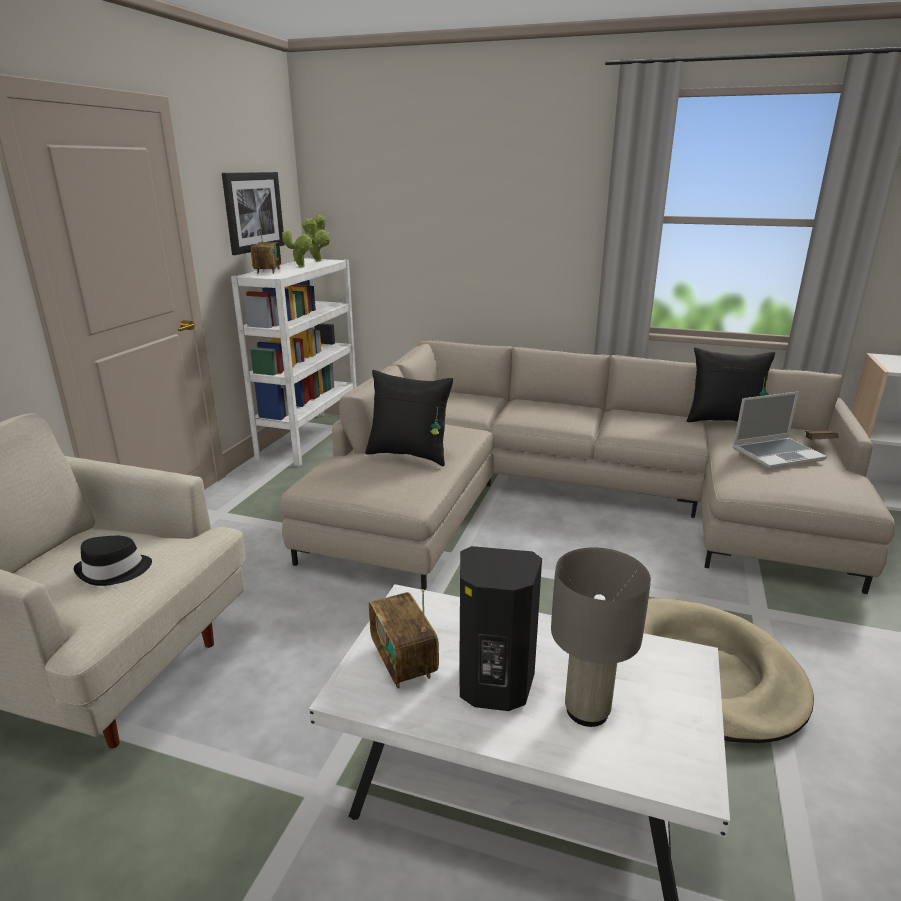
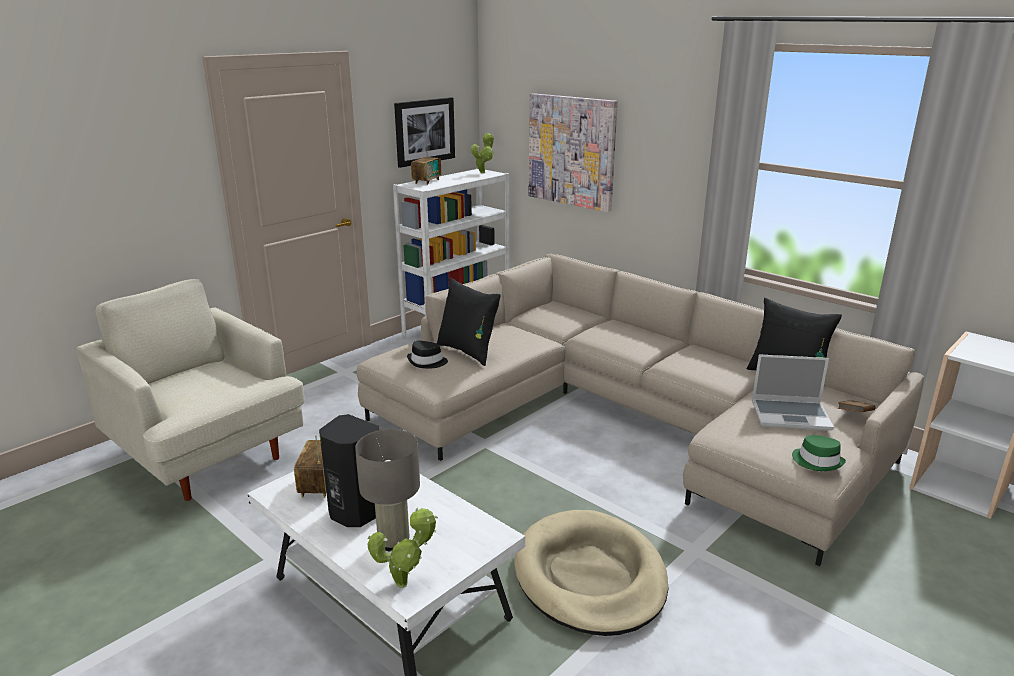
camera: 25 degrees right, 0 degrees up
black hat [74,536,152,586] -> black hat moved to [407,341,448,368]
potted plant [282,218,317,267] -> potted plant moved to [367,507,438,588]
none -> picture [529,93,618,212]
none -> green hat [792,435,846,471]

